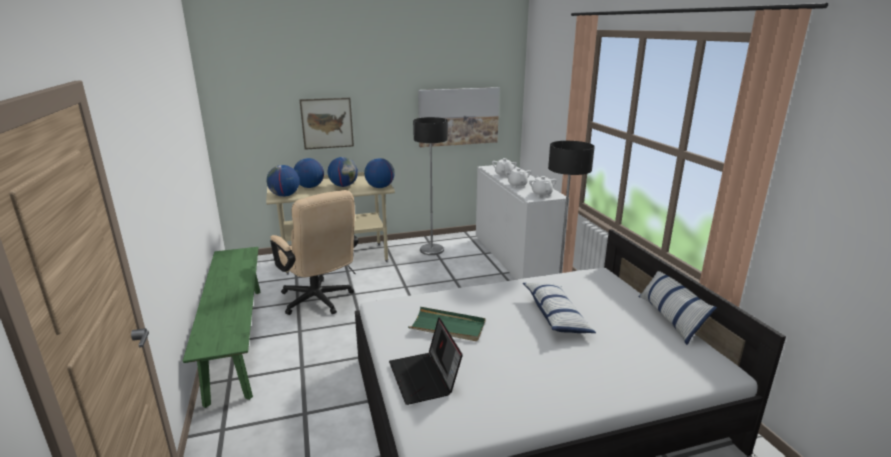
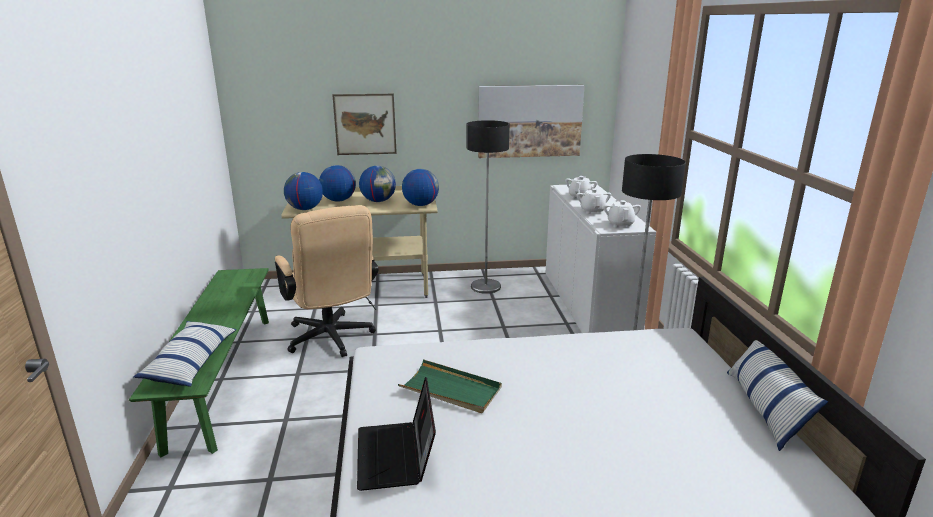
camera: 10 degrees right, 0 degrees up
pillow [523,283,596,333] -> pillow moved to [133,321,236,387]

